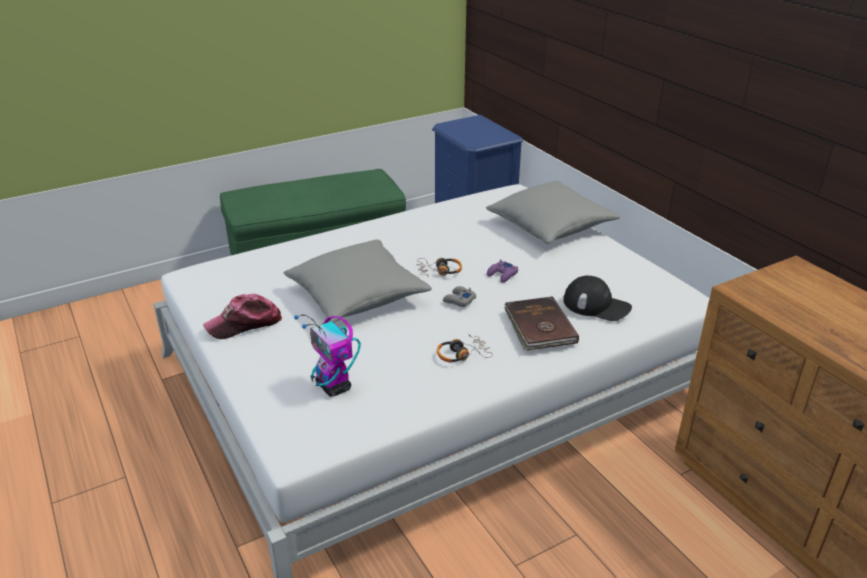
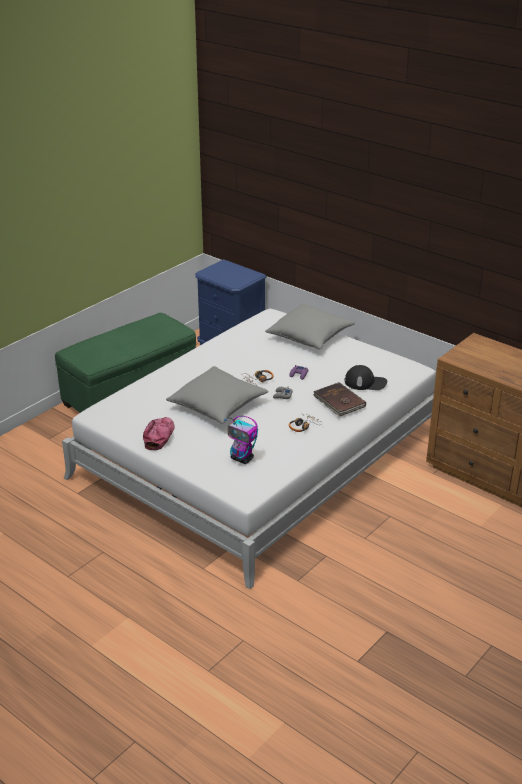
camera: 20 degrees left, 0 degrees up
cap [203,294,282,339] -> cap turned 150 degrees clockwise [143,417,175,450]

